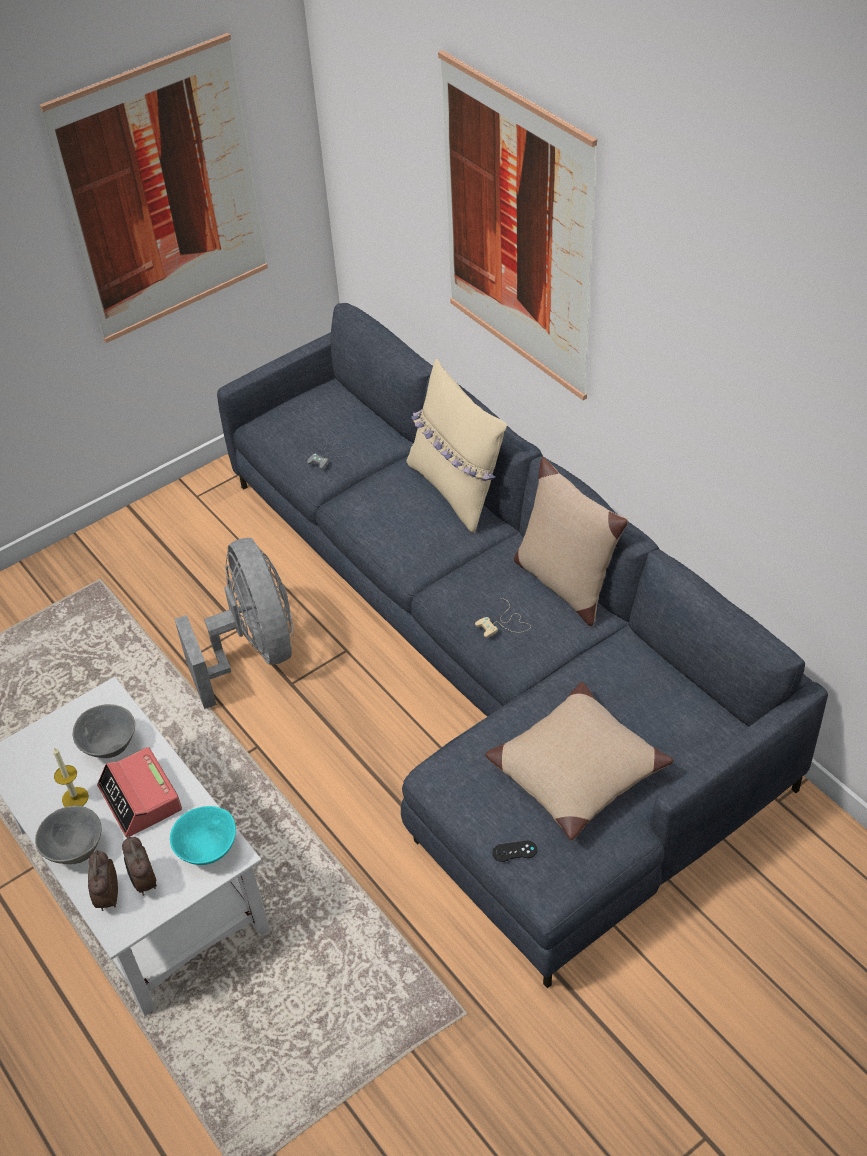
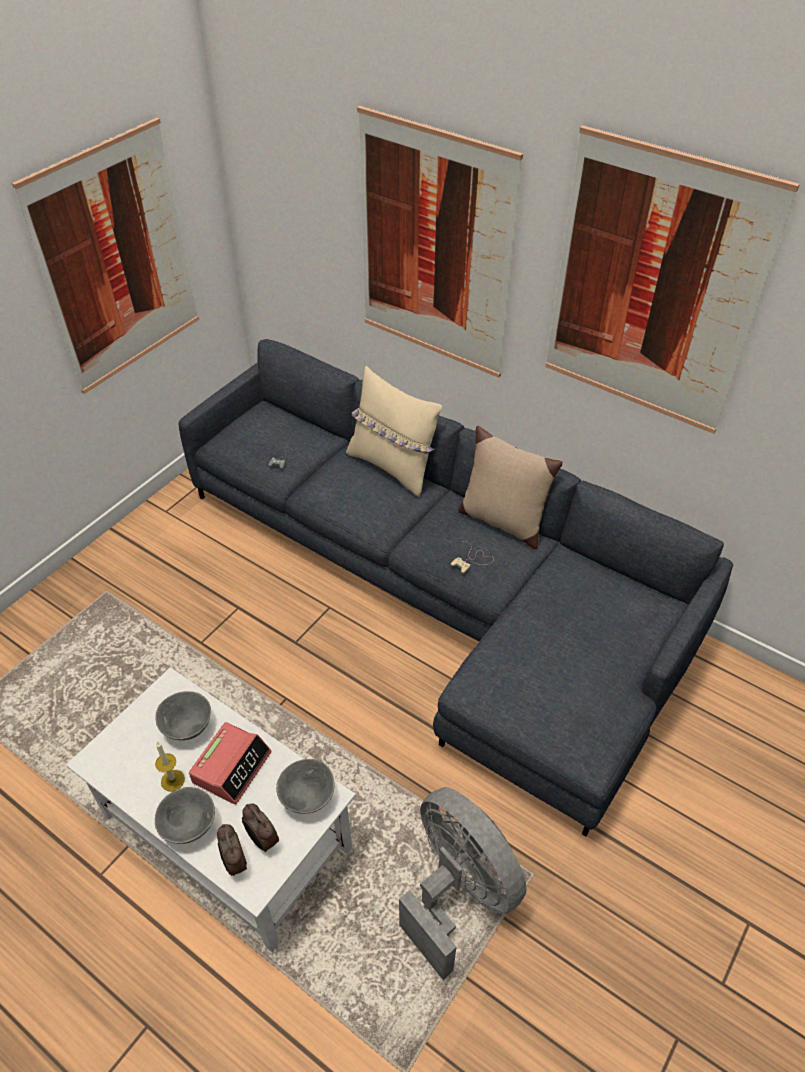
camera: 20 degrees left, 0 degrees up
alarm clock [97,747,182,838] -> alarm clock turned 105 degrees counterclockwise [189,722,272,804]
turquoise bowl [170,806,236,865] -> grey bowl [276,759,335,814]
grey fan [174,538,294,709] -> grey fan moved to [399,787,527,980]
beige pillow [485,682,674,840] -> none
black game controller [492,841,537,862] -> none
none -> picture [545,125,800,434]

